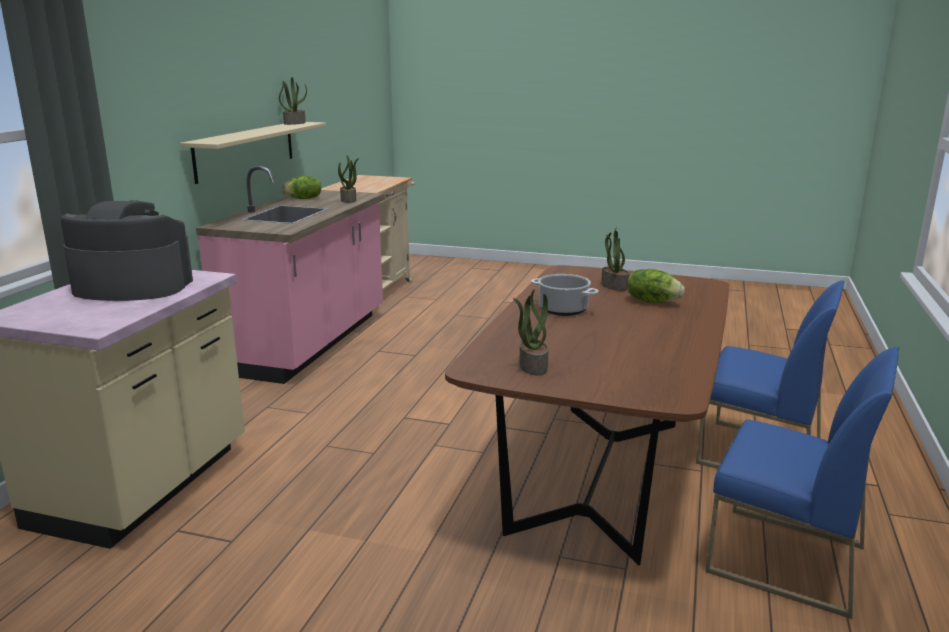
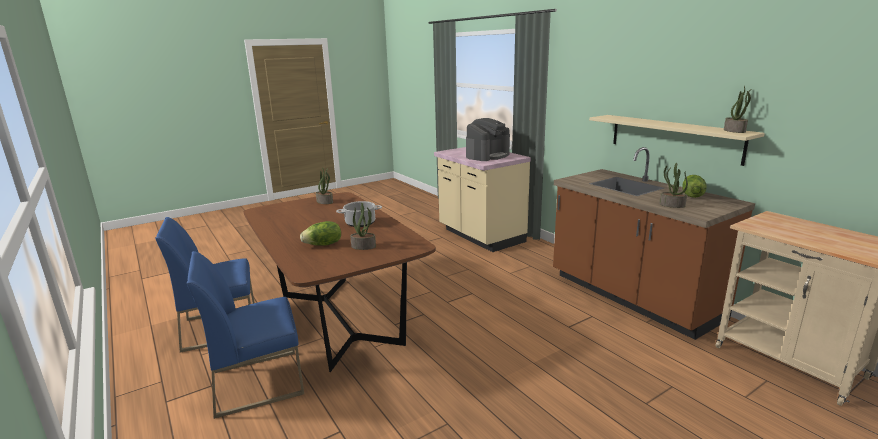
camera: 130 degrees right, 0 degrees up
pink counter [196,166,385,384] -> brown counter [553,147,755,340]

